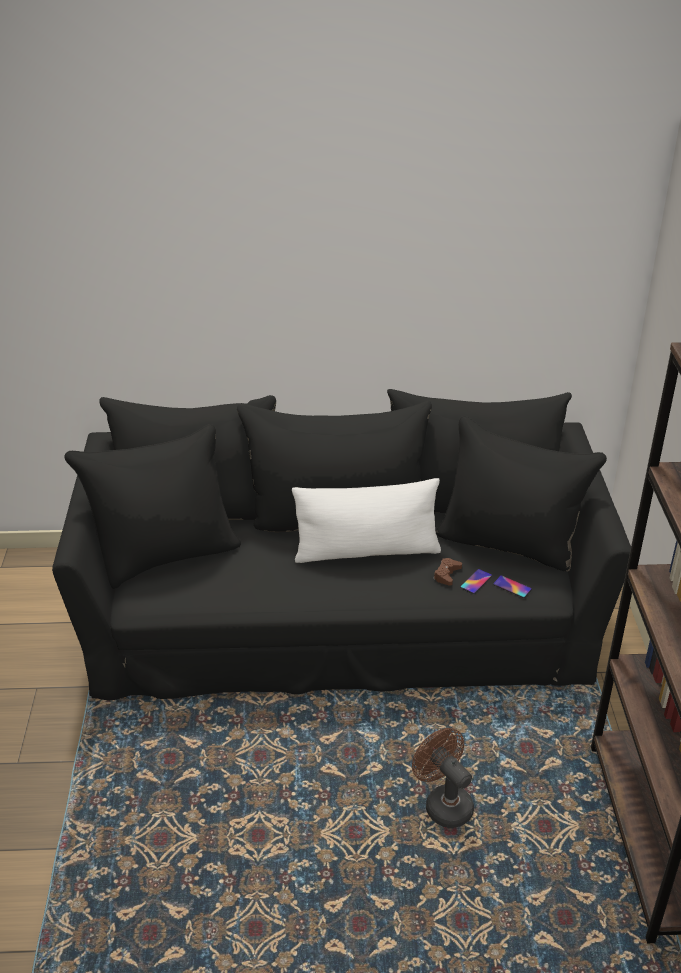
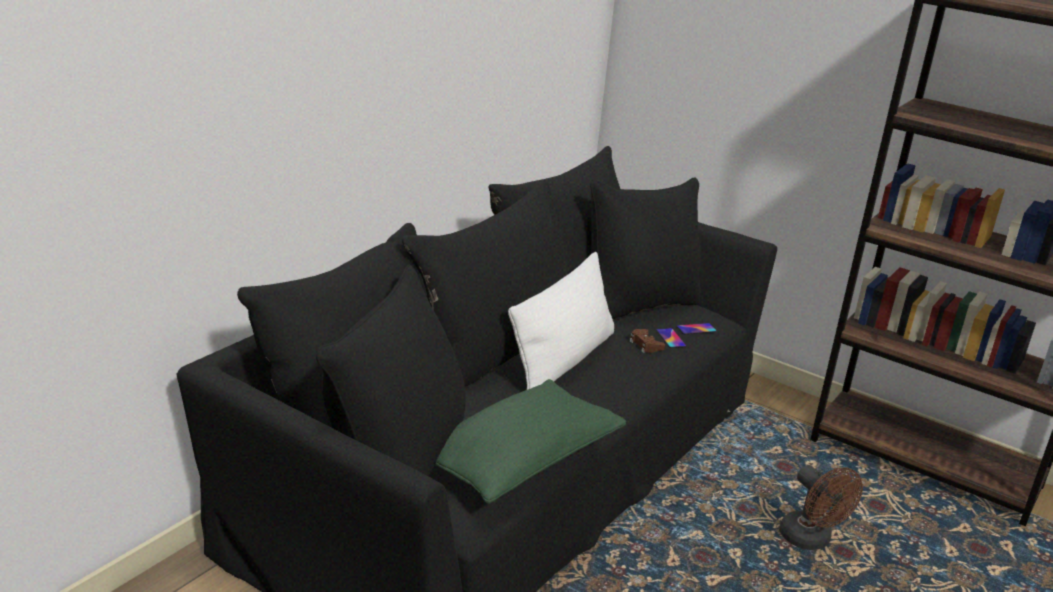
camera: 55 degrees left, 10 degrees down
brown fan [412,728,474,828] -> brown fan turned 120 degrees counterclockwise [779,465,863,550]
none -> green pillow [435,379,626,504]

